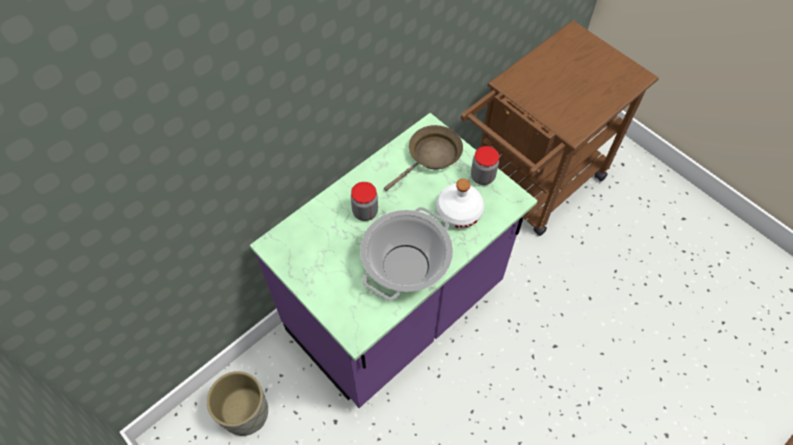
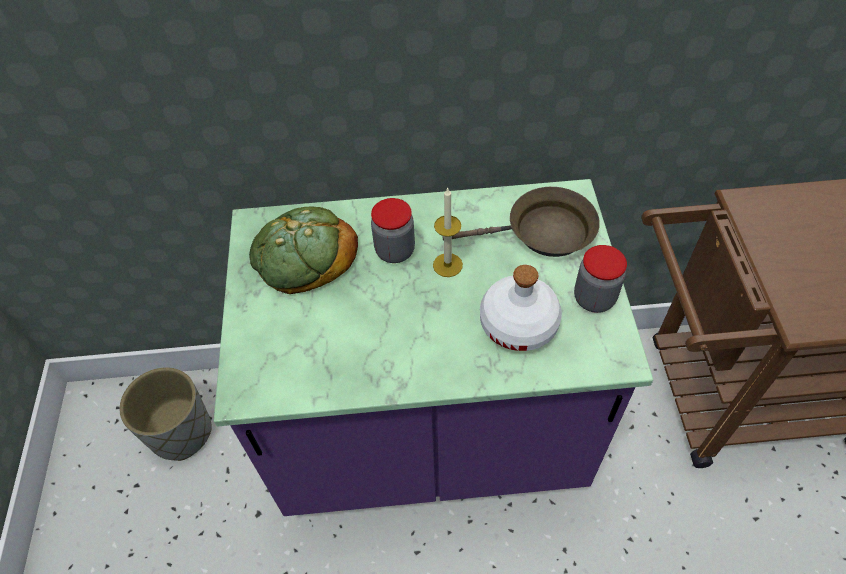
camera: 40 degrees right, 5 degrees down
cooking pot [360,207,453,300] -> none
none -> bread [249,207,358,294]
none -> candle [433,187,463,277]

